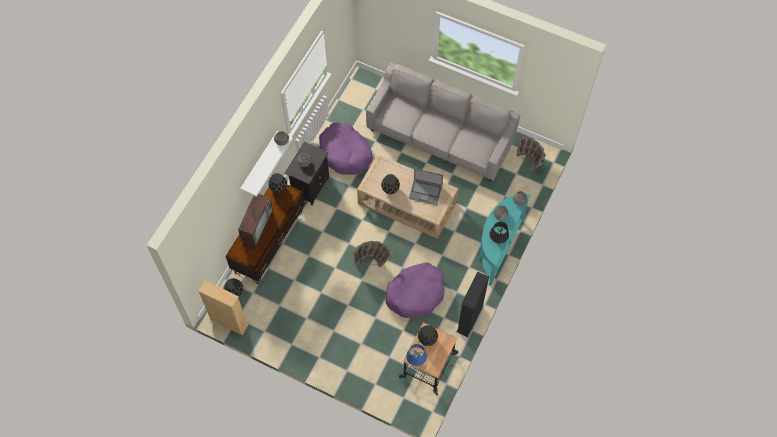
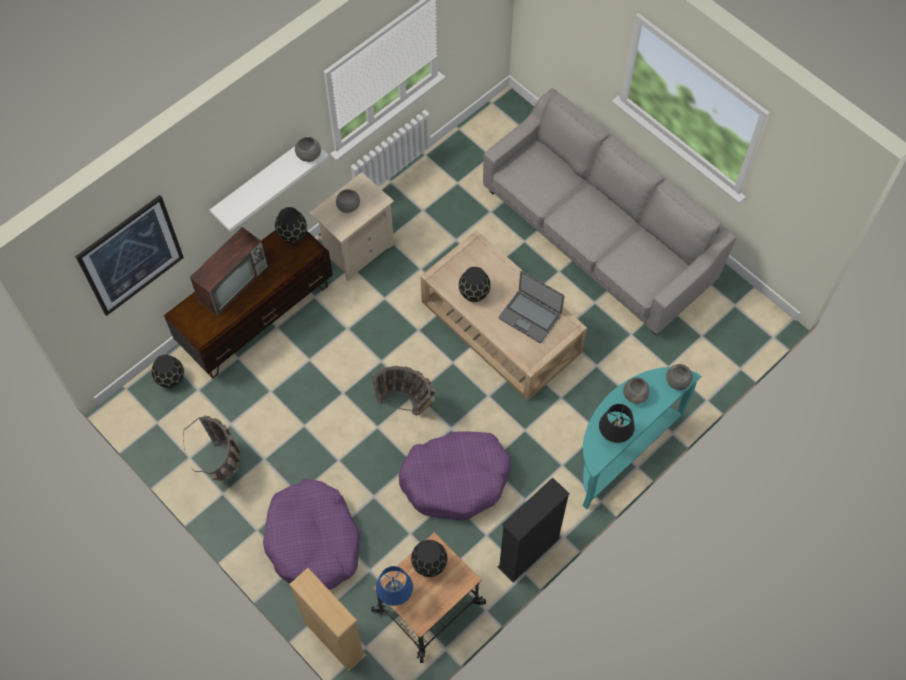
camera: 20 degrees right, 0 degrees up
beige bookcase [198,281,248,335] -> beige bookcase moved to [289,568,366,671]
black nightstand [284,142,329,206] -> beige nightstand [310,172,394,281]
purple dog bed [319,122,373,175] -> purple dog bed moved to [263,479,361,590]
basket [515,137,546,171] -> basket moved to [183,416,241,481]
none -> picture [75,195,184,316]

